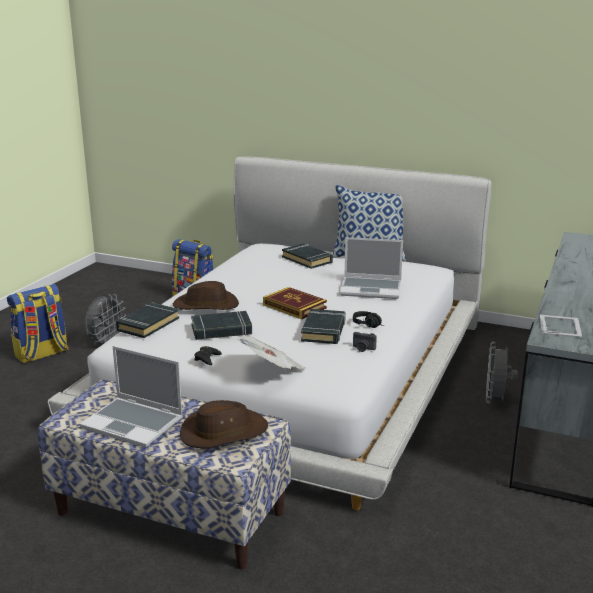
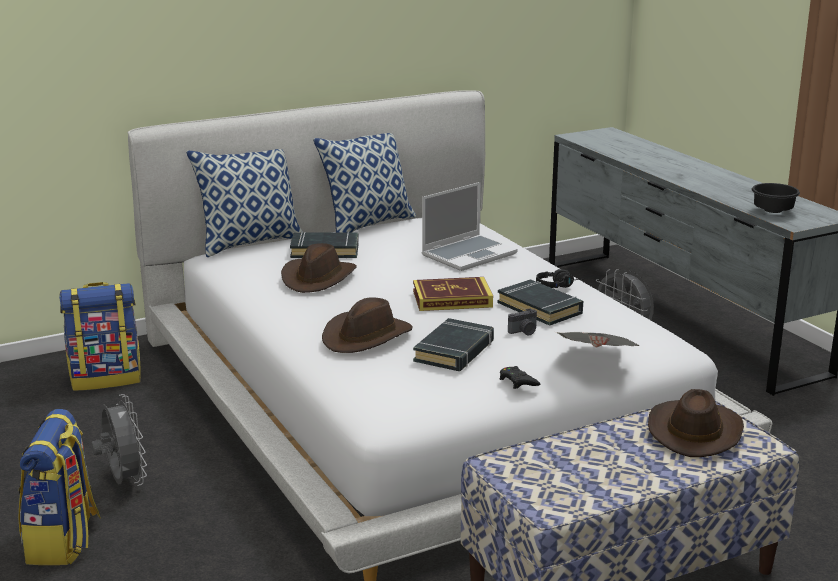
camera: 50 degrees left, 0 degrees up
laptop [80,346,183,448] -> none
black book [116,302,179,338] -> none
camera [353,332,377,352] -> camera moved to [508,308,537,335]
picture frame [540,315,582,338] -> black bowl [751,183,800,213]
none -> pillow [186,149,303,257]
none -> brown hat [281,243,357,293]

